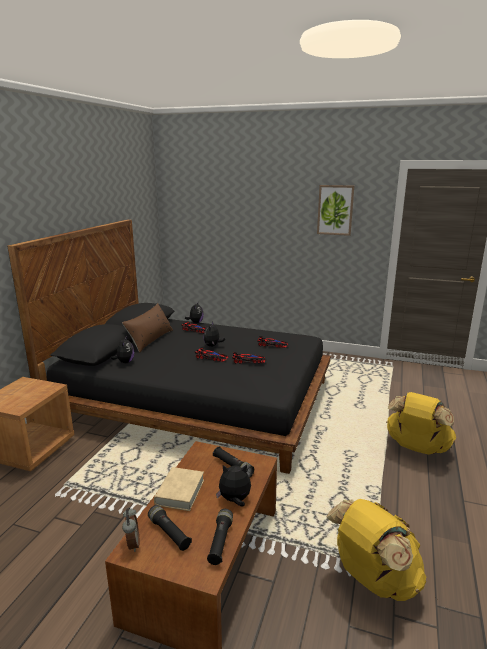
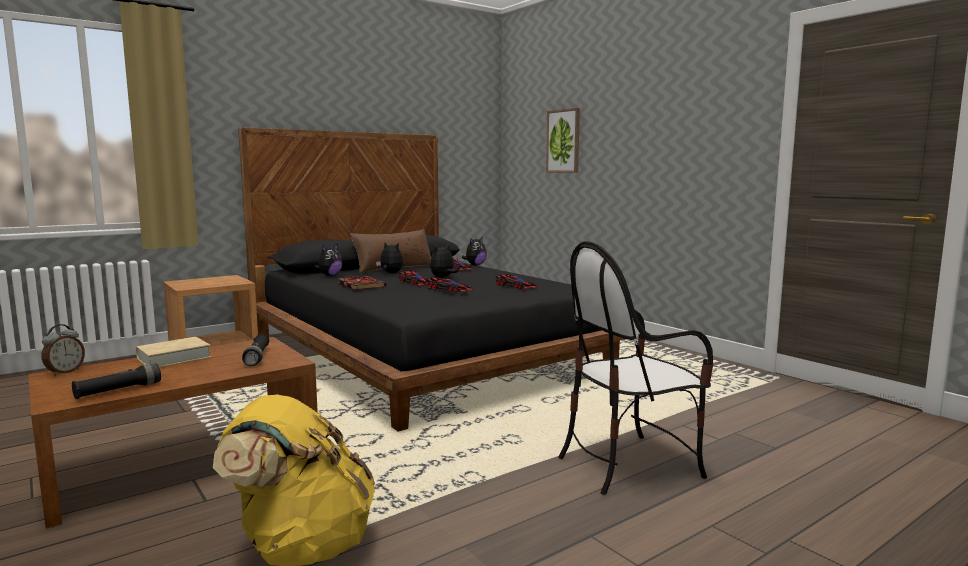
camera: 35 degrees right, 10 degrees down
black flashlight [148,505,192,551] -> none
plush toy [216,464,251,507] -> plush toy moved to [376,242,403,273]
picture [317,185,354,236] -> picture moved to [546,108,580,173]
yellow backpack [386,392,456,455] -> chair [558,241,713,495]
none -> book [338,276,386,290]

